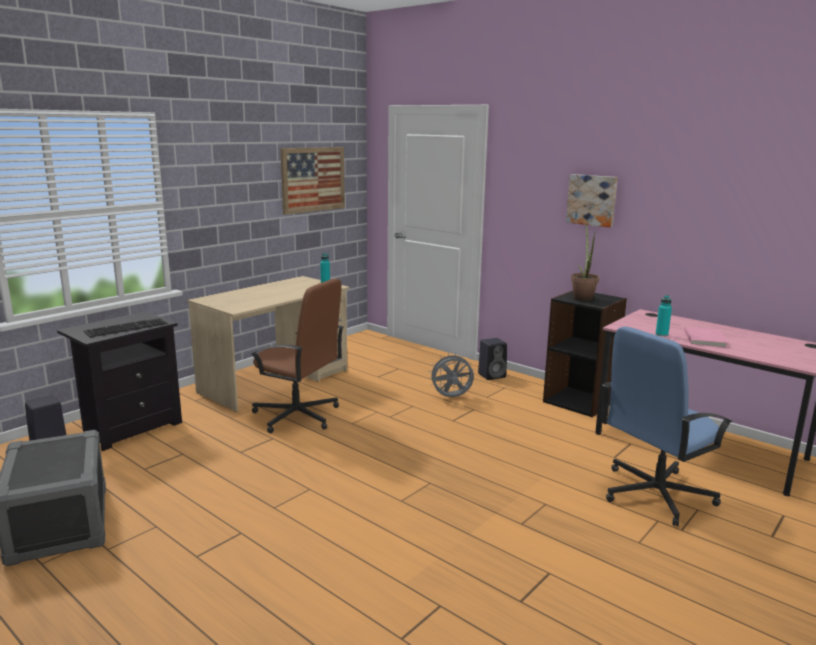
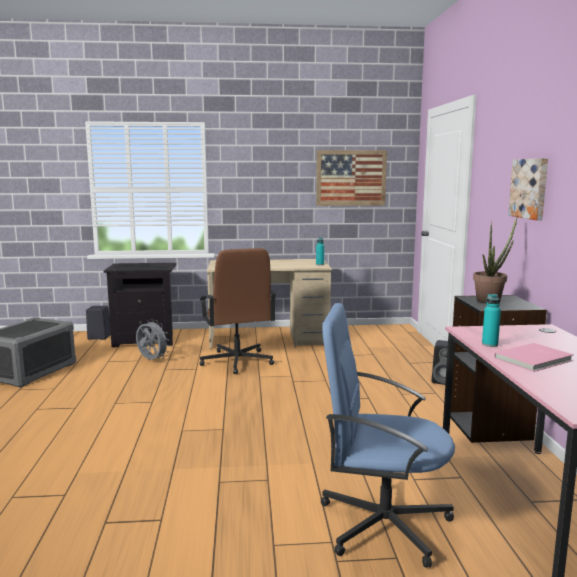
camera: 45 degrees right, 5 degrees down
grey fan [428,352,475,397] -> grey fan moved to [136,319,170,360]

